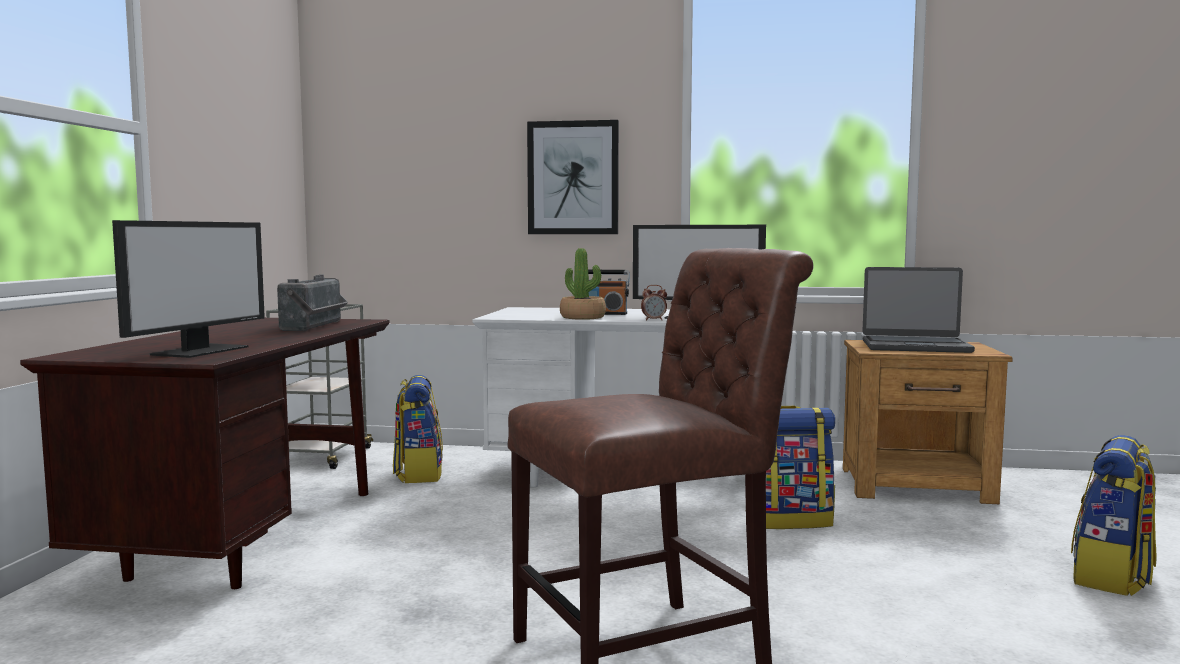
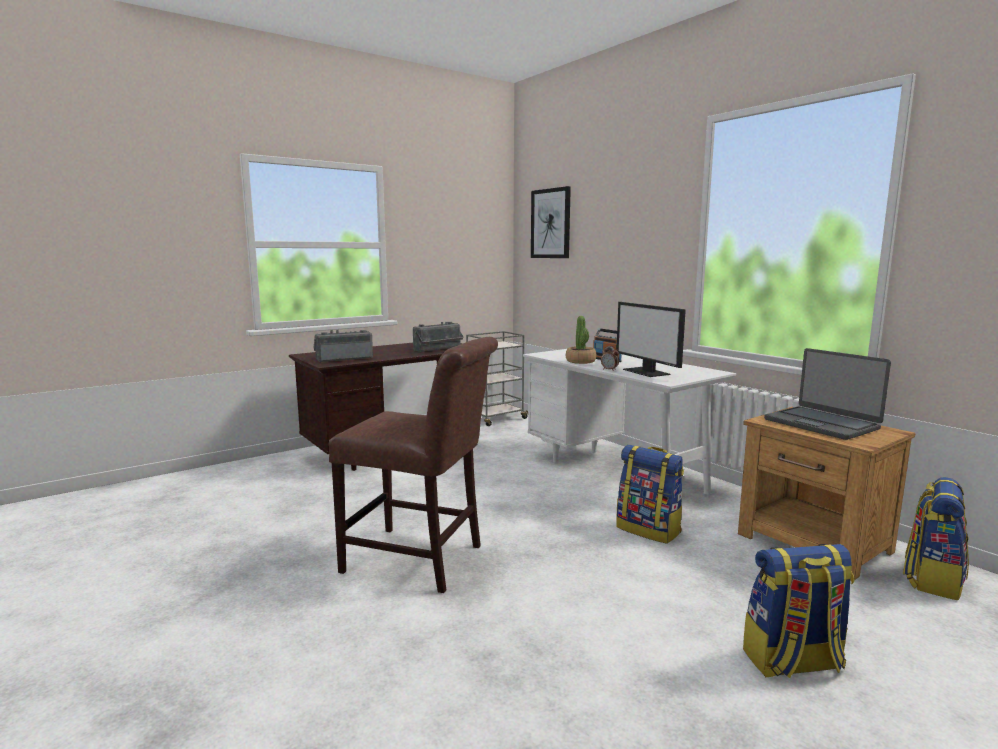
camera: 45 degrees right, 5 degrees up
monitor [112,220,265,358] -> radio [314,330,373,362]
backpack [393,375,443,483] -> backpack moved to [903,477,969,600]
picture [527,120,619,234] -> picture moved to [531,186,571,258]

